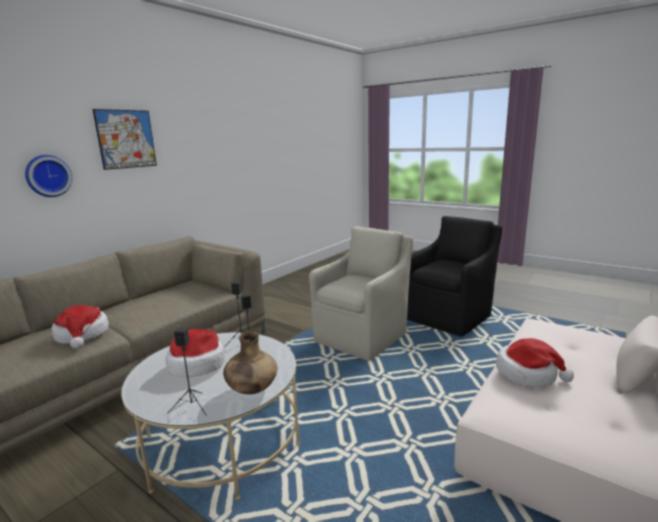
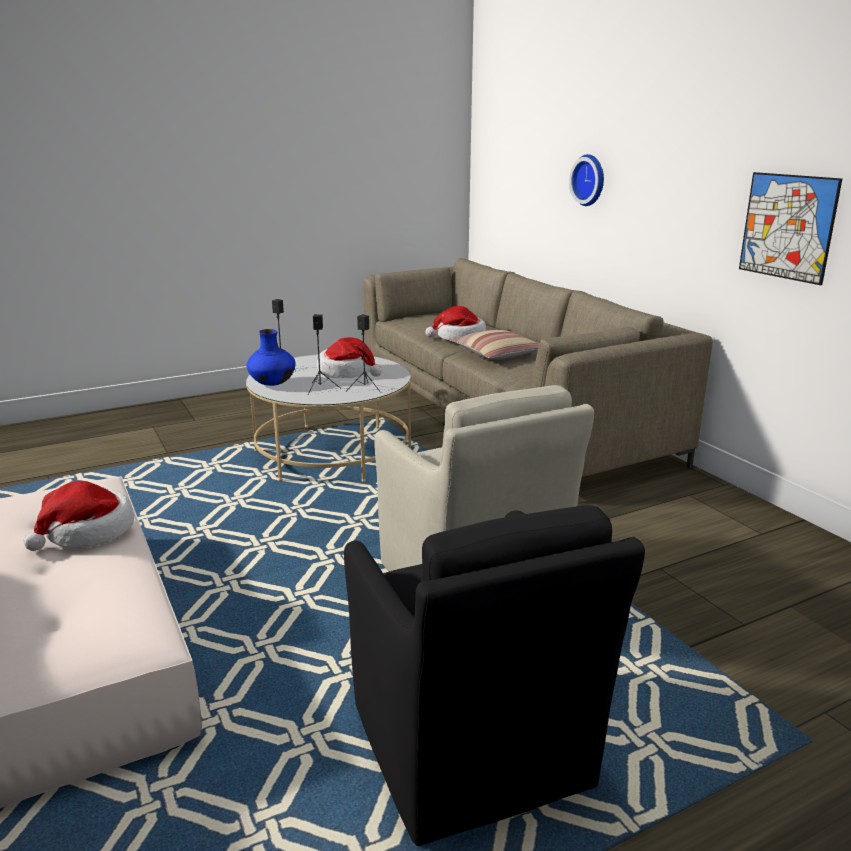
camera: 115 degrees right, 5 degrees up
picture [93,109,157,170] -> picture moved to [739,172,842,285]
brown vase [223,332,278,394] -> blue vase [247,329,295,386]
none -> pillow [450,330,540,360]

